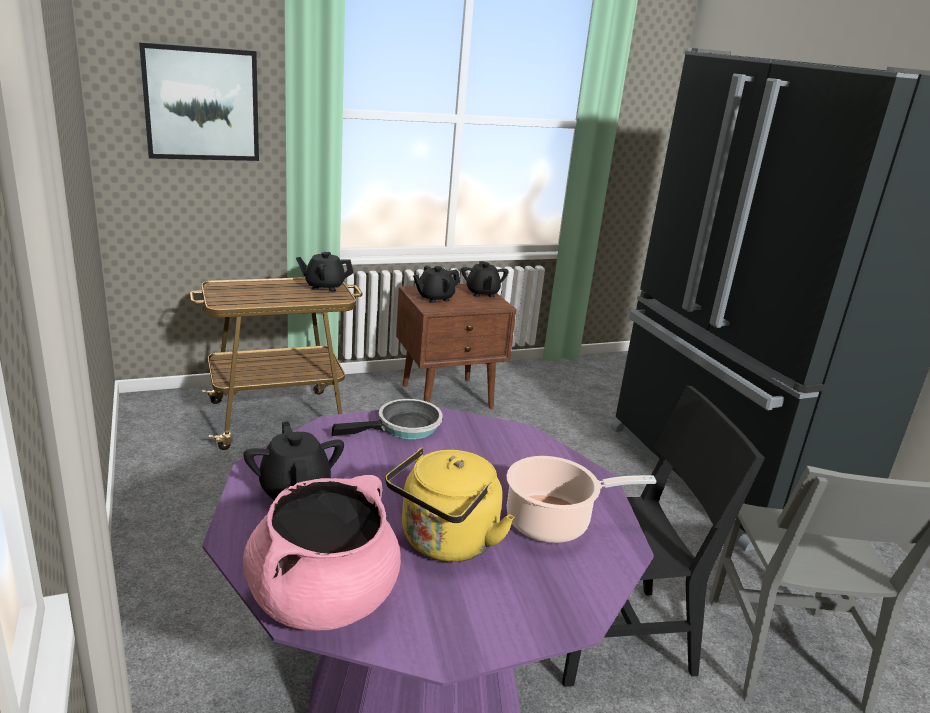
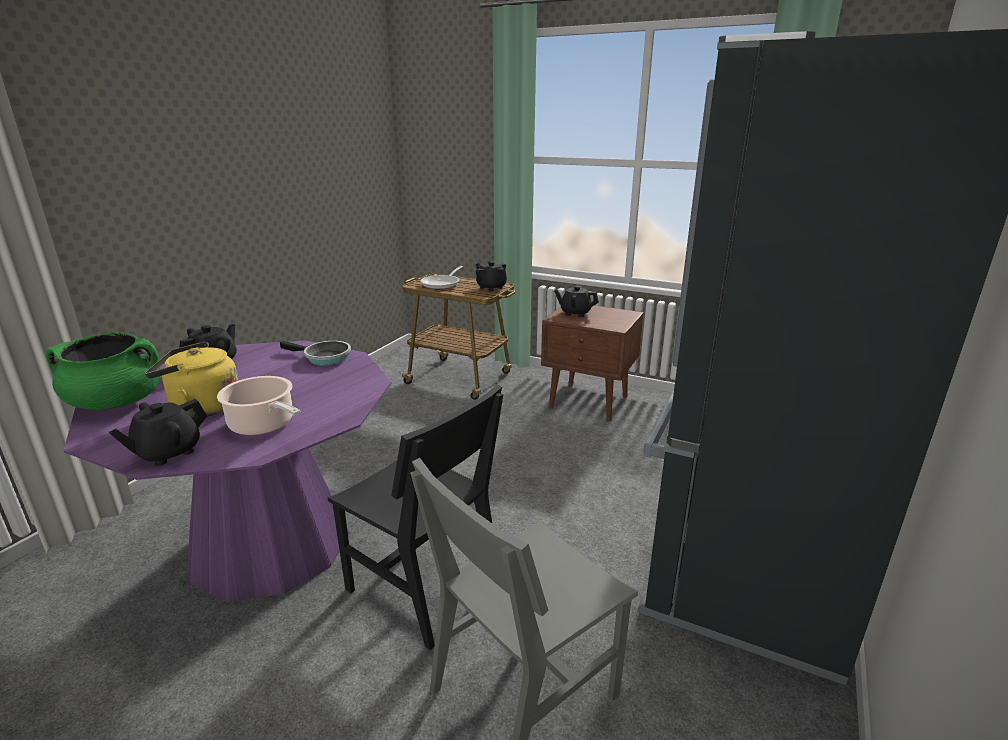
camera: 50 degrees right, 0 degrees up
picture [139,42,259,161] -> none
pink cooking pot [243,475,401,631] -> green cooking pot [46,332,161,410]
black teapot [461,261,509,297] -> black teapot moved to [109,399,207,466]
none -> frying pan [421,266,463,289]

